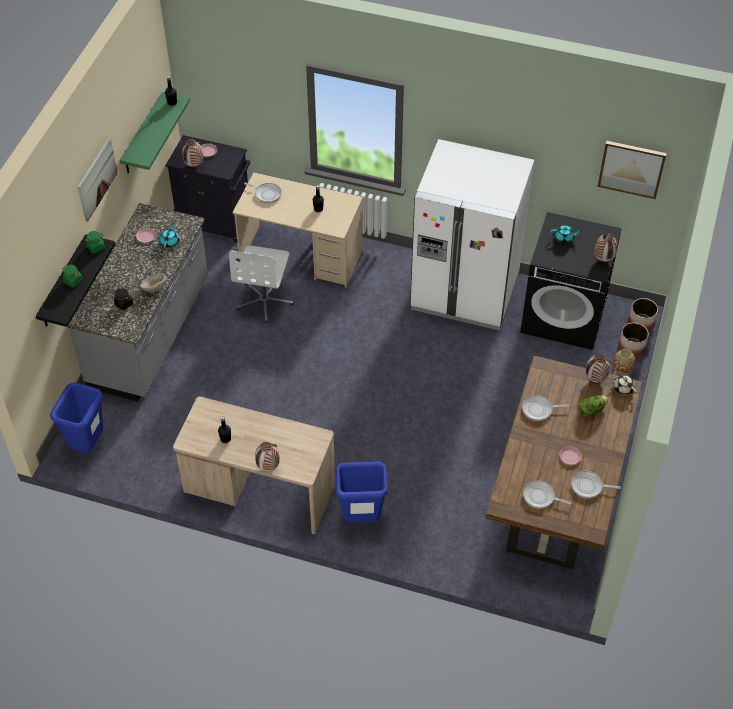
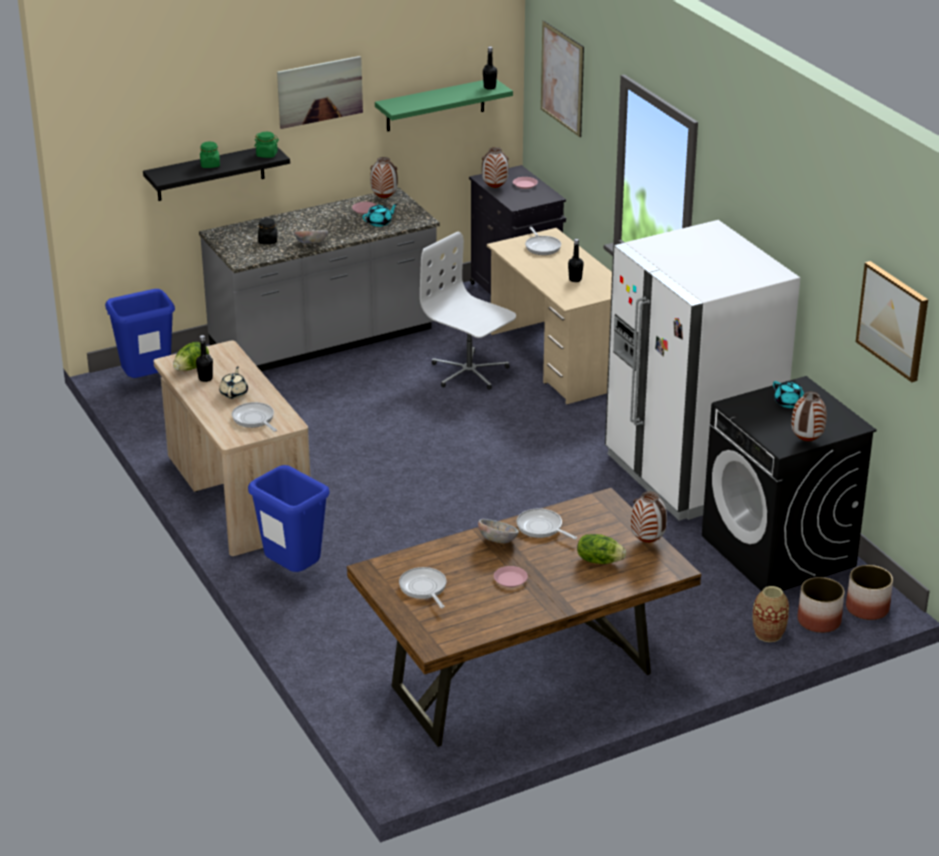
camera: 45 degrees right, 20 degrees down
white office chair [229,246,294,323] -> white office chair turned 75 degrees clockwise [420,231,516,390]
vase [255,442,280,472] -> vase moved to [370,157,398,199]
frying pan [571,471,621,498] -> frying pan moved to [232,402,277,432]
beige teapot [612,370,637,395] -> beige teapot moved to [219,366,248,399]
none -> lettuce [173,342,209,371]
none -> bowl [478,519,519,543]
none -> picture [541,21,584,137]

